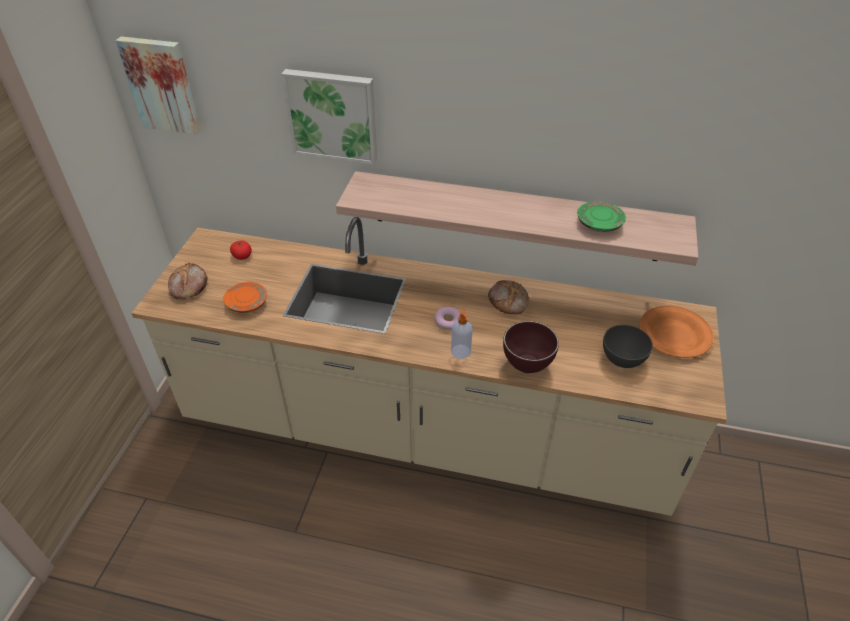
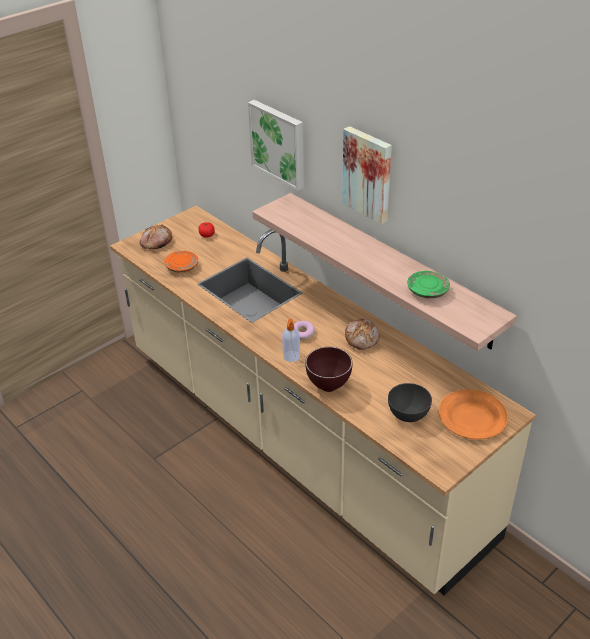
camera: 35 degrees right, 5 degrees down
picture [116,36,201,134] -> picture moved to [342,126,392,224]

